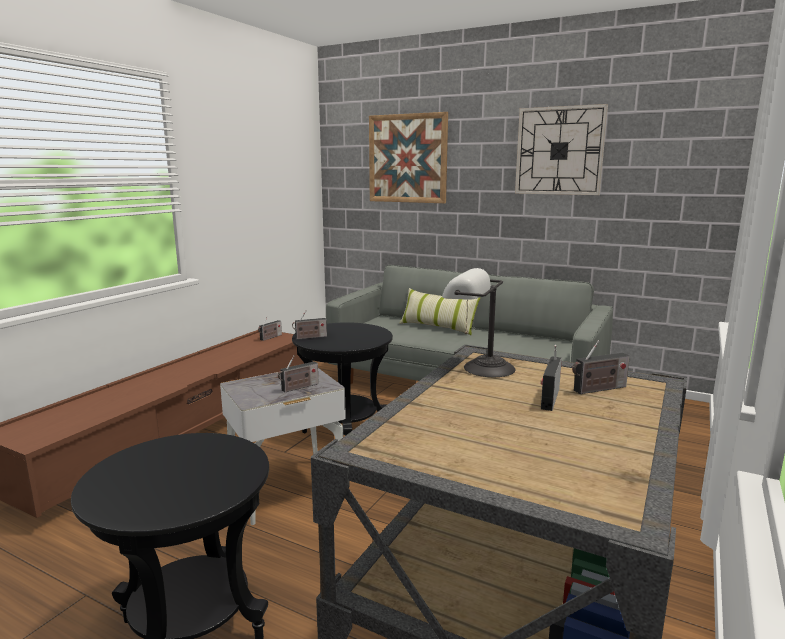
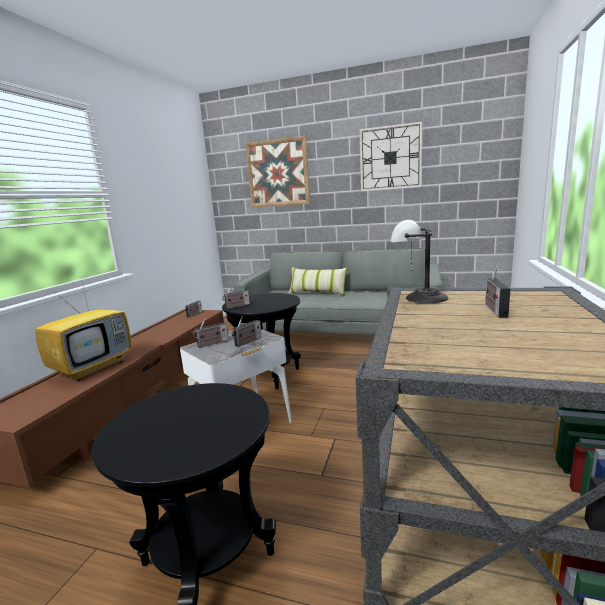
camera: 10 degrees left, 0 degrees up
radio [572,340,630,394] -> radio moved to [193,318,229,348]
none -> television [35,279,132,381]

